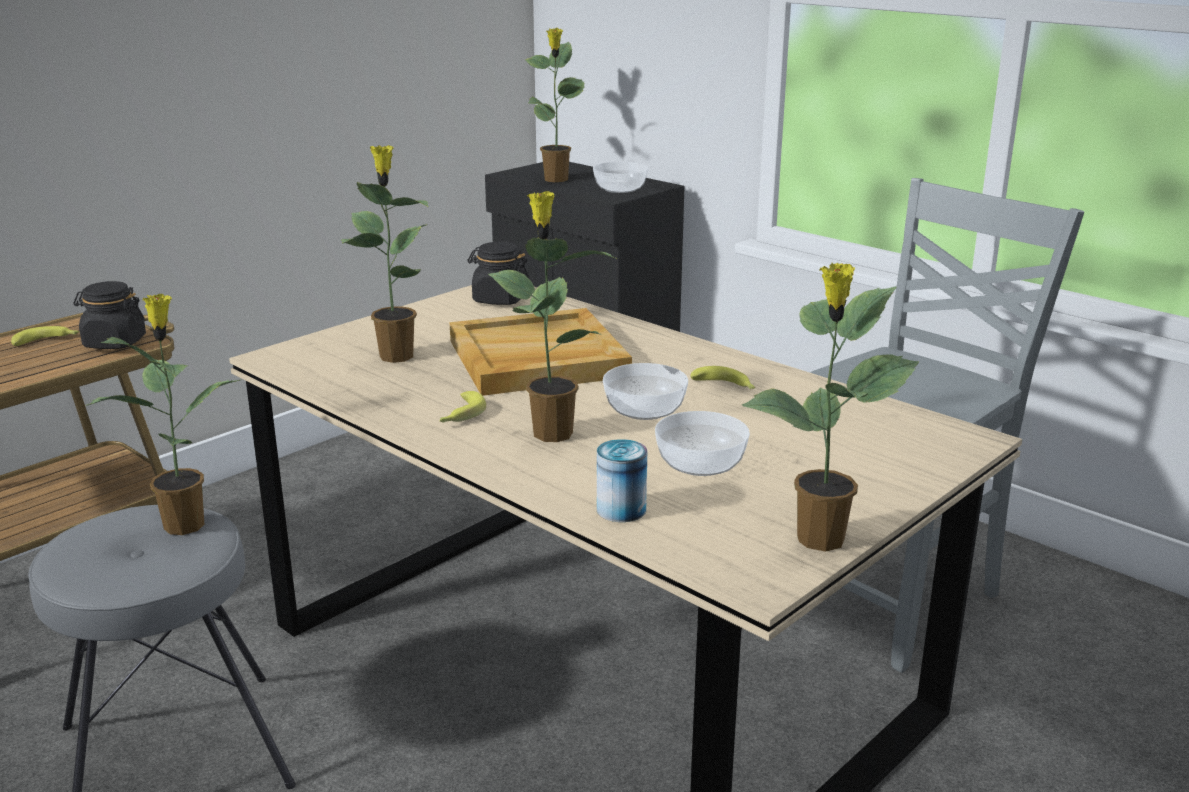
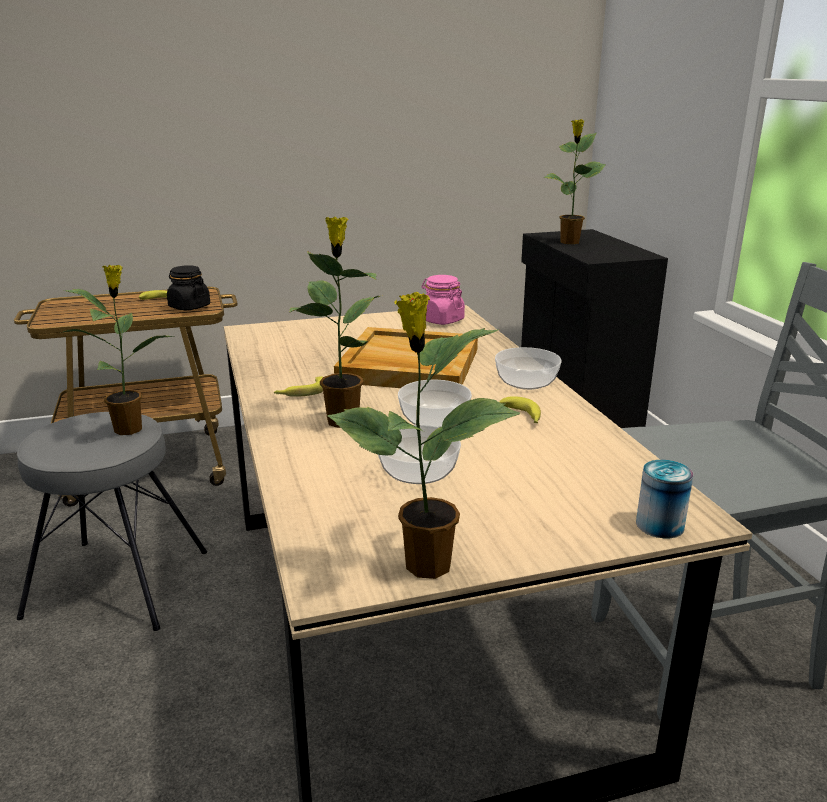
camera: 30 degrees right, 0 degrees up
potted plant [341,145,429,363] -> none
black jar [467,242,530,305] -> pink jar [422,275,465,325]
bowl [593,162,648,193] -> bowl moved to [495,347,562,390]
can [597,439,647,522] -> can moved to [636,460,693,538]

